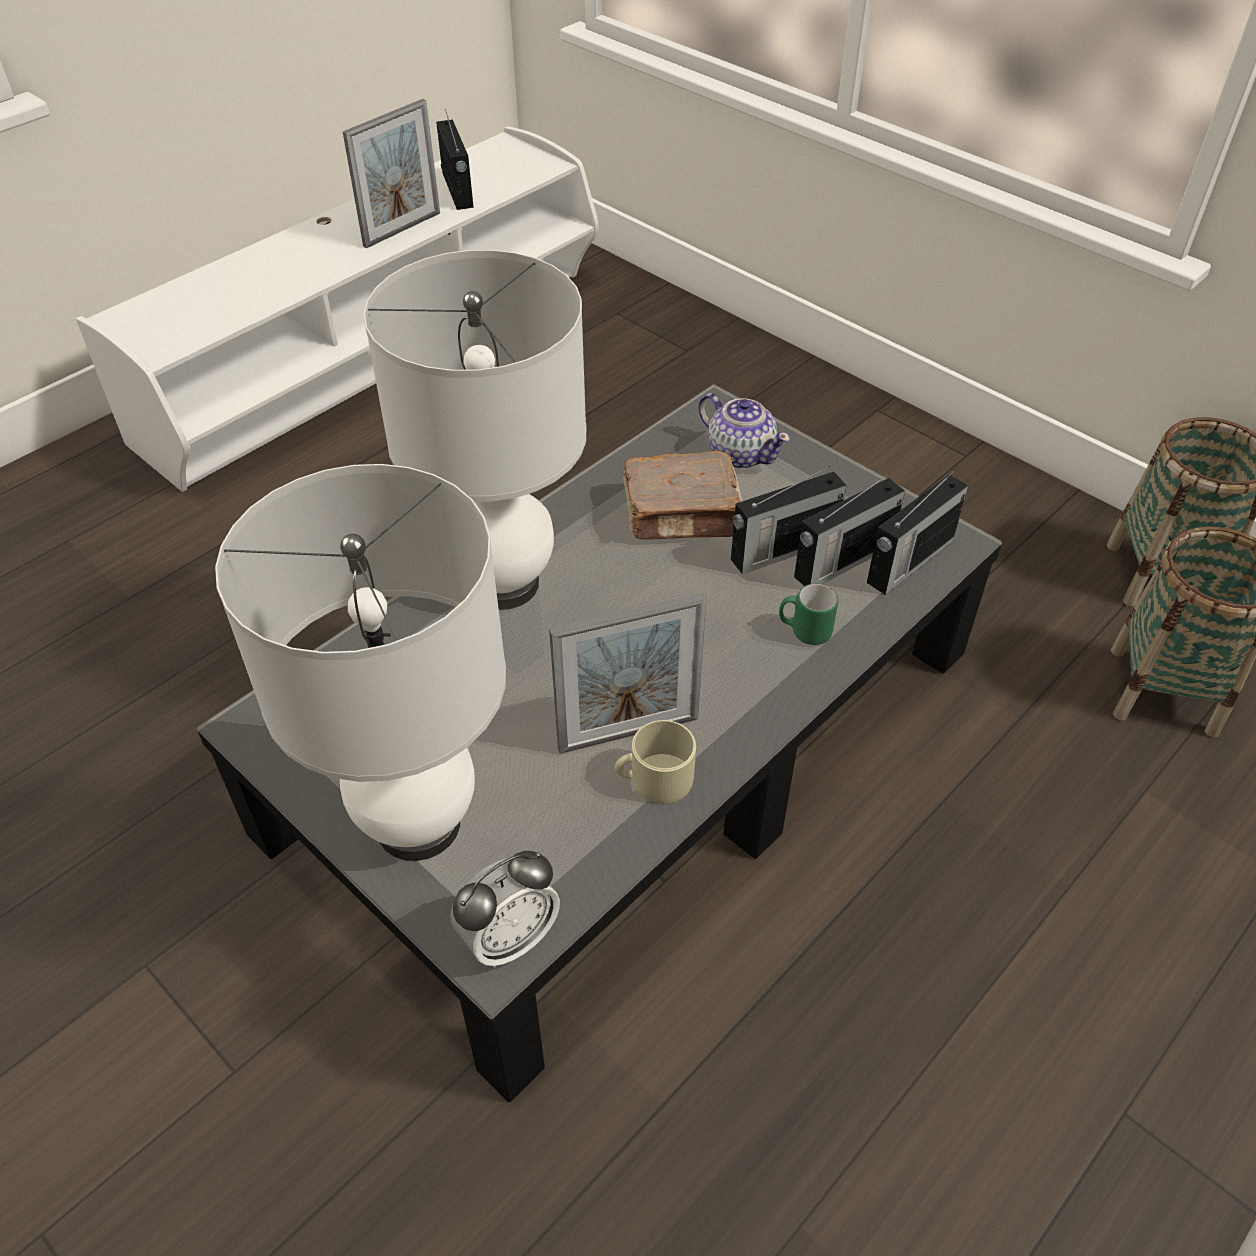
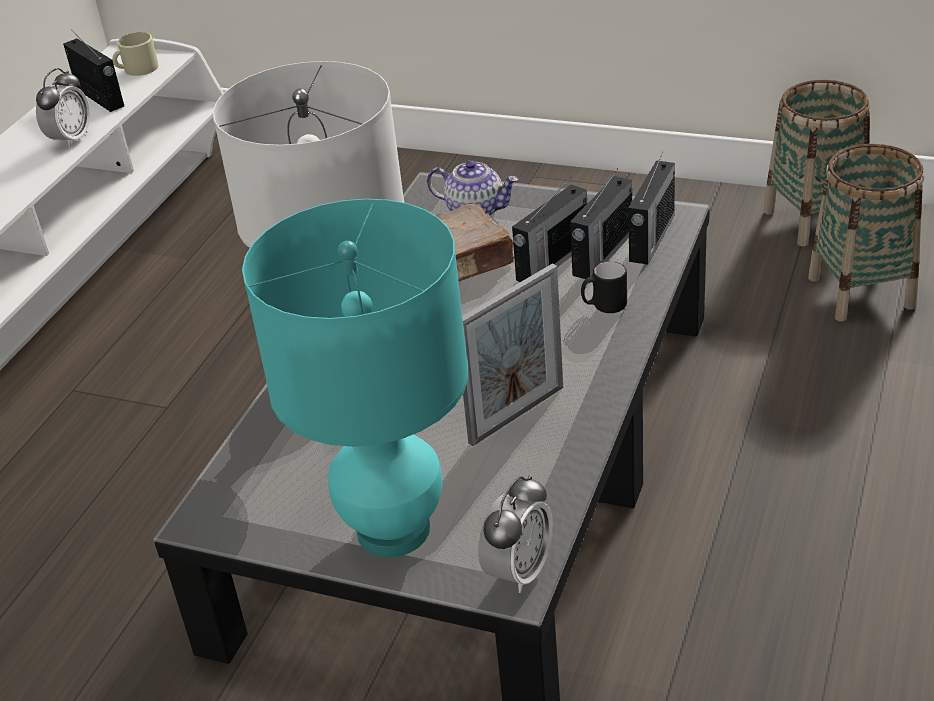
camera: 20 degrees left, 10 degrees down
white table lamp [215,464,506,861] -> turquoise table lamp [242,199,468,557]
picture frame [343,99,440,248] -> alarm clock [36,68,90,148]
beige mug [615,720,696,804] -> beige mug moved to [112,32,158,76]
green mug [779,583,838,645] -> black mug [581,261,627,313]

